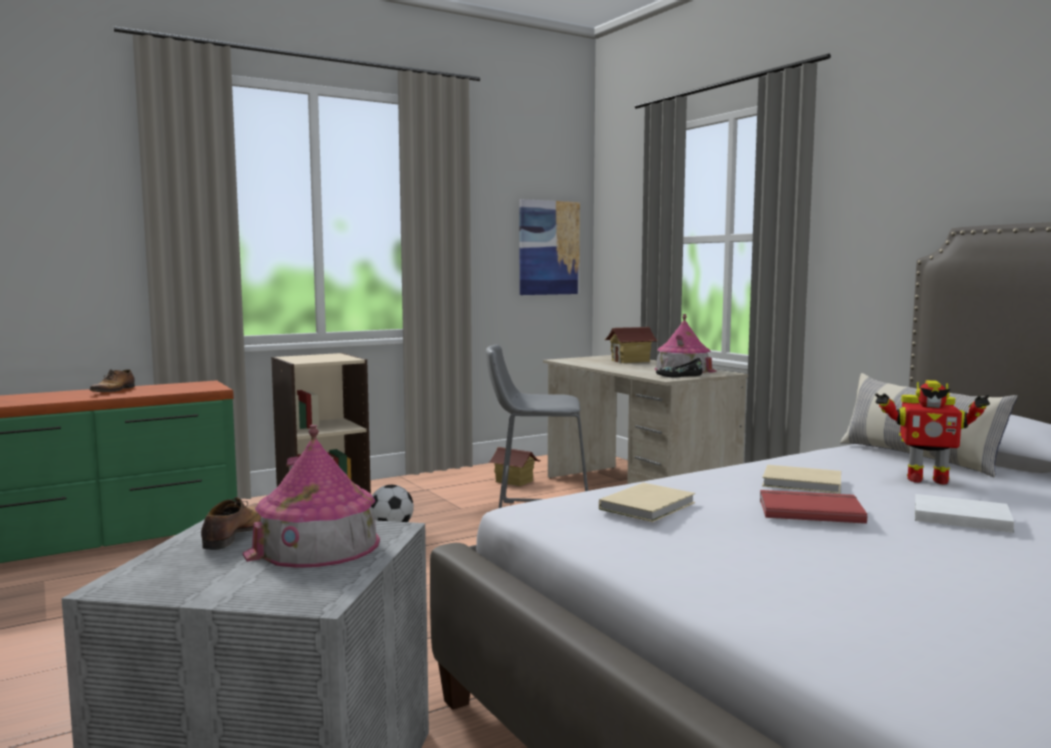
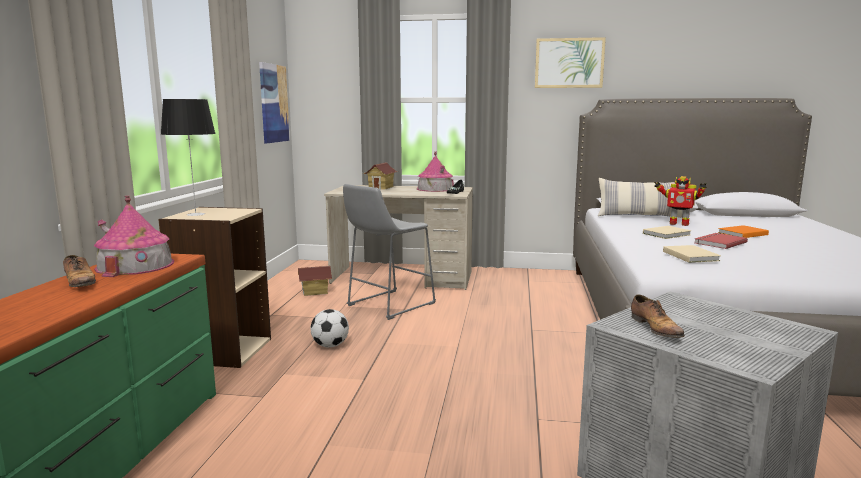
camera: 50 degrees left, 5 degrees up
shoe [201,497,261,550] -> shoe turned 150 degrees counterclockwise [631,294,685,338]
toy house [243,425,380,568] -> toy house moved to [94,196,174,277]
toy robot [875,380,990,485] -> toy robot turned 60 degrees clockwise [654,176,706,226]
white book [915,494,1014,533] -> orange book [718,225,769,238]
none -> table lamp [161,99,216,216]
none -> picture [535,37,606,88]

